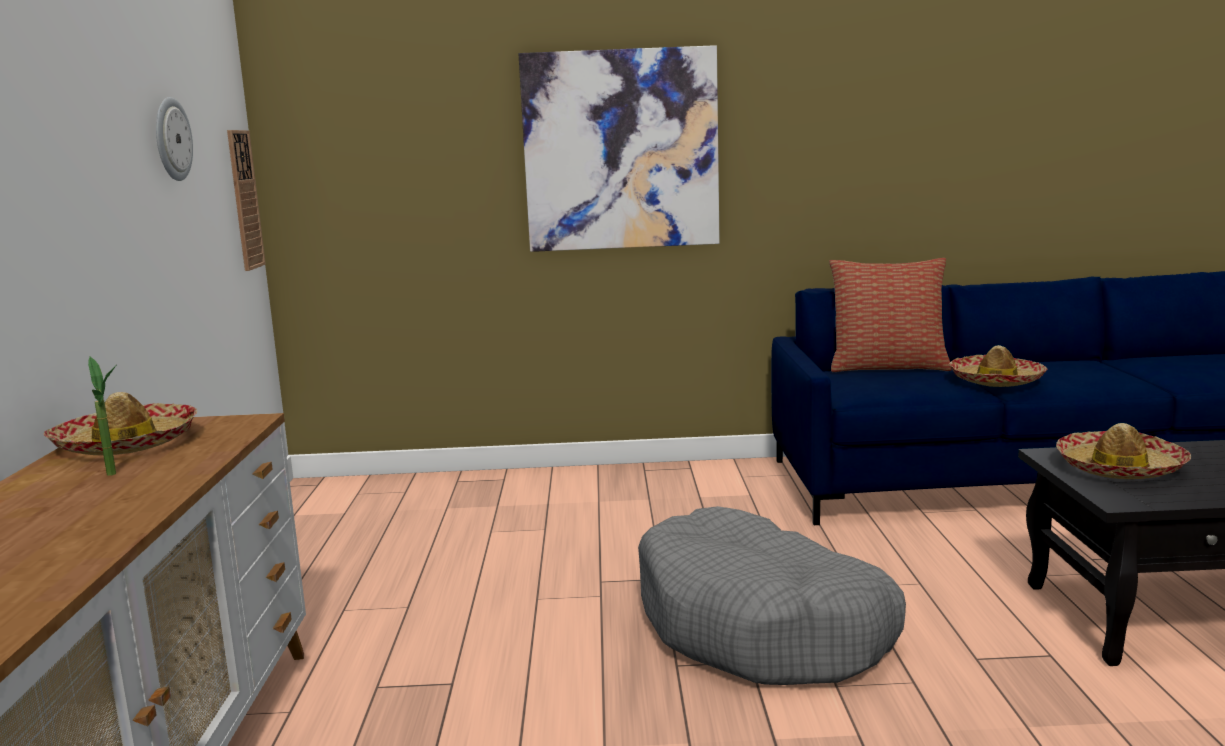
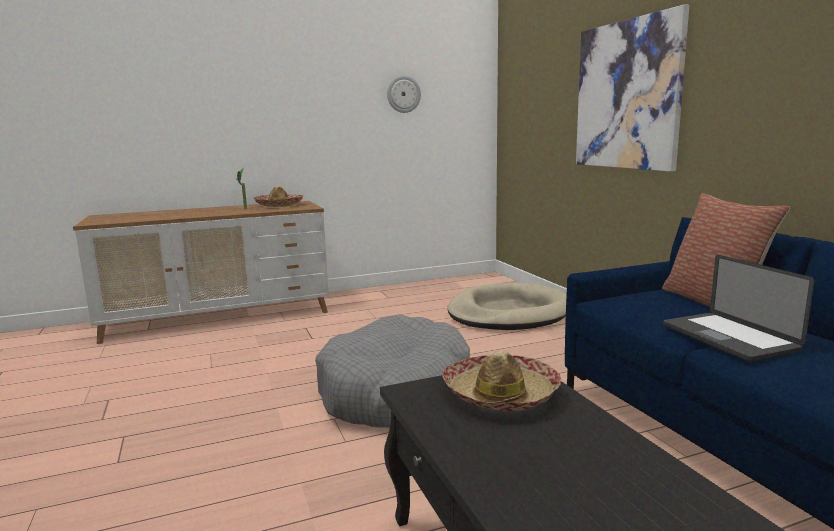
camera: 70 degrees right, 0 degrees up
wall clock [227,130,266,271] -> none
hat [949,345,1047,387] -> laptop [663,255,814,362]
none -> beige dog bed [447,283,567,330]

